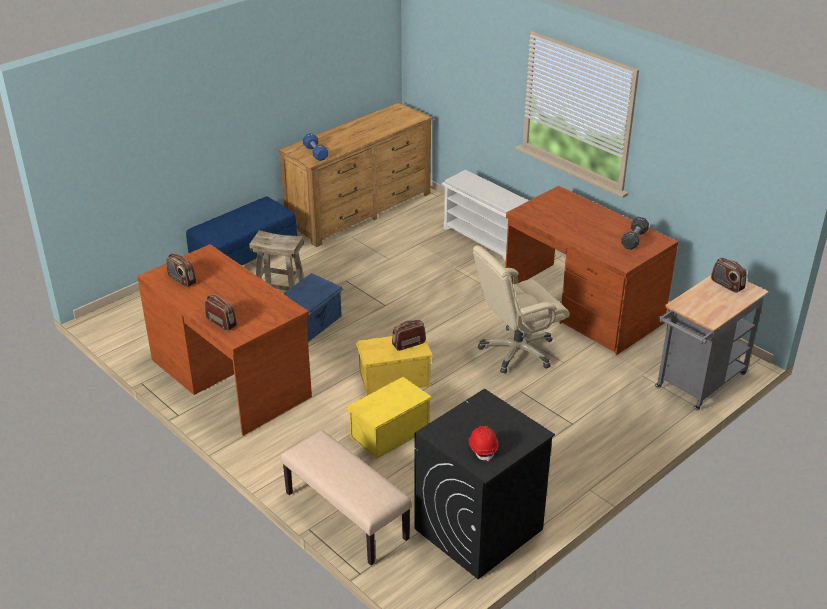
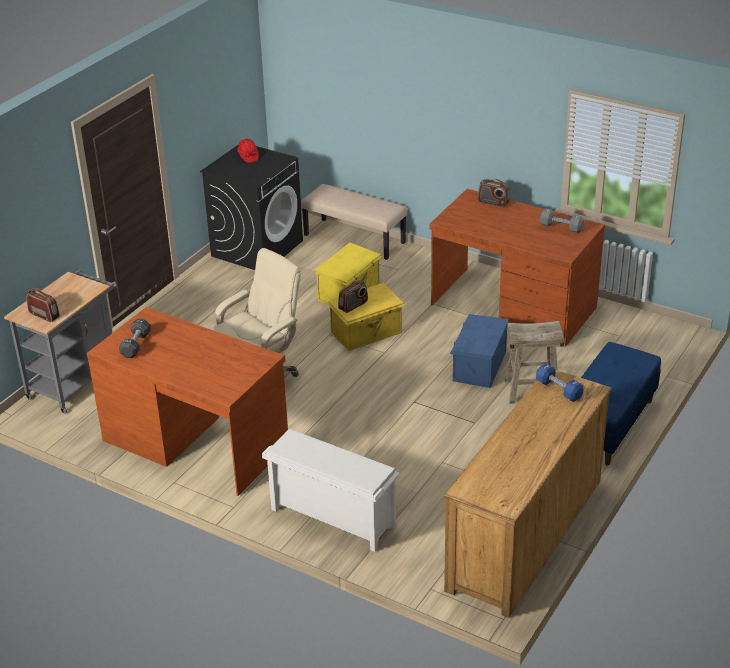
camera: 165 degrees right, 0 degrees up
radio [166,253,196,287] -> grey dumbbell [540,208,584,233]

